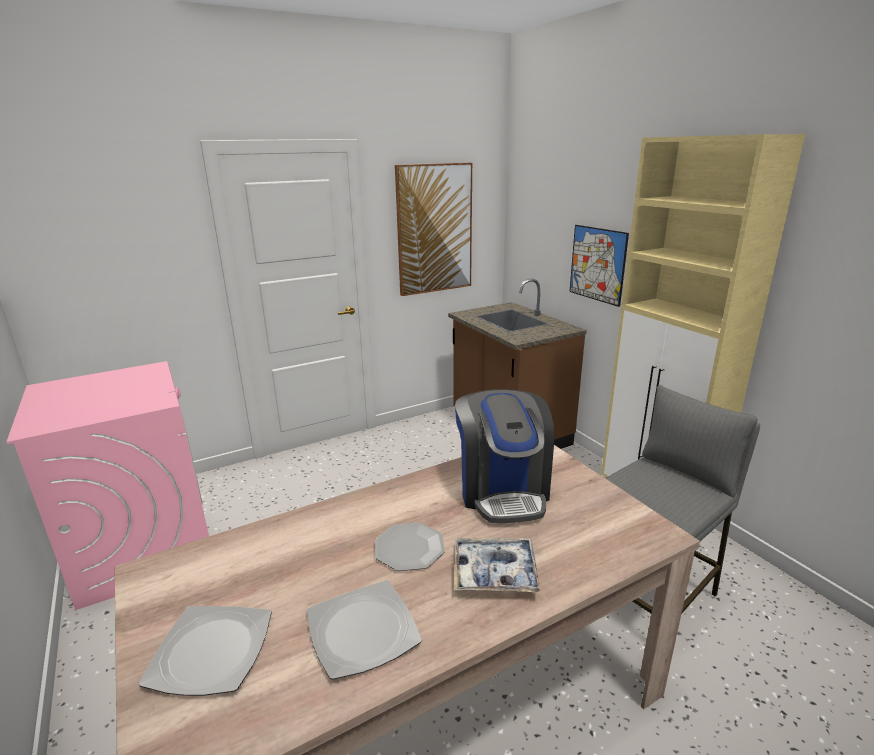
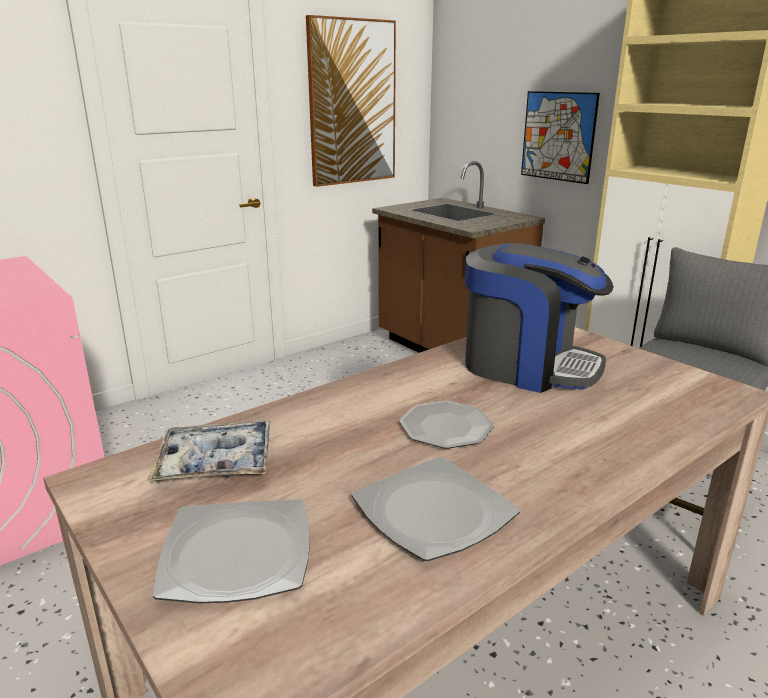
camera: 10 degrees left, 0 degrees up
tray [454,538,540,593] -> tray moved to [147,420,270,482]
coffee machine [455,389,555,523] -> coffee machine turned 45 degrees counterclockwise [465,243,614,393]

